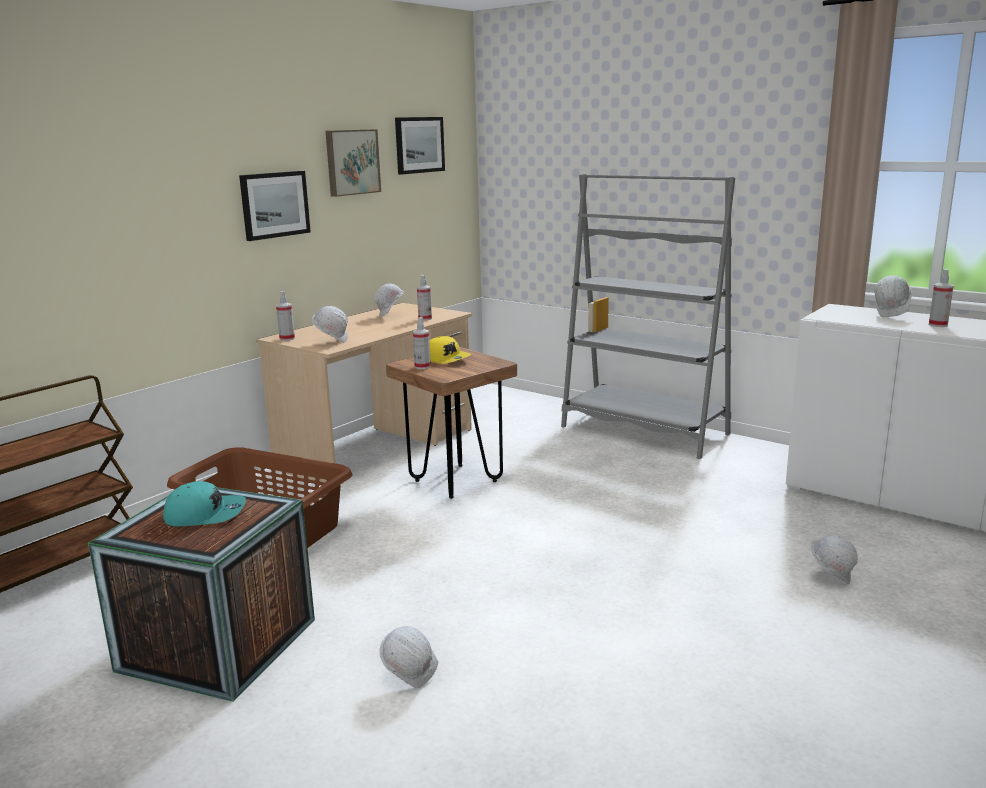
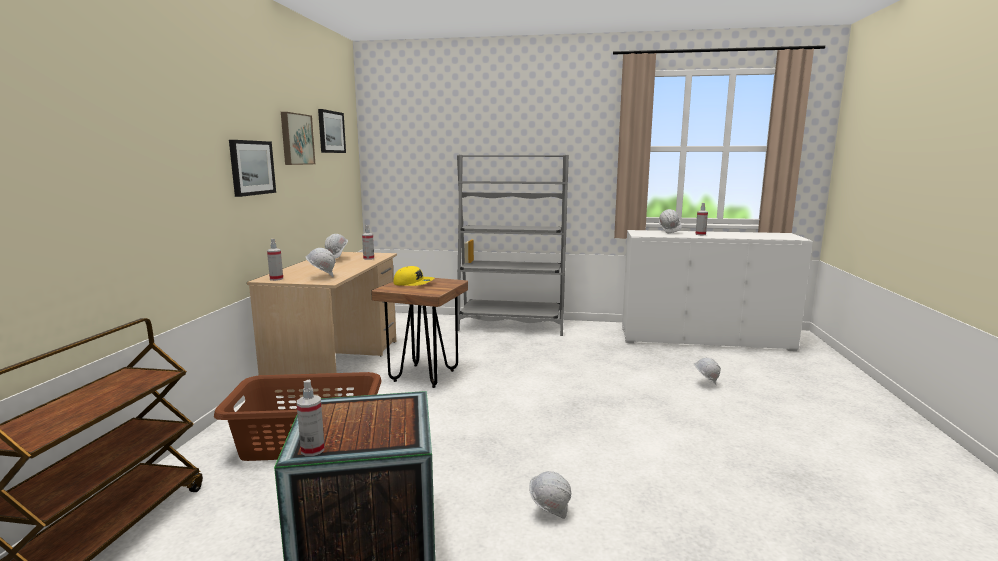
camera: 30 degrees left, 5 degrees down
turquoise cap [163,481,246,526] -> none
spray bottle [413,317,431,369] -> spray bottle moved to [297,380,325,456]

